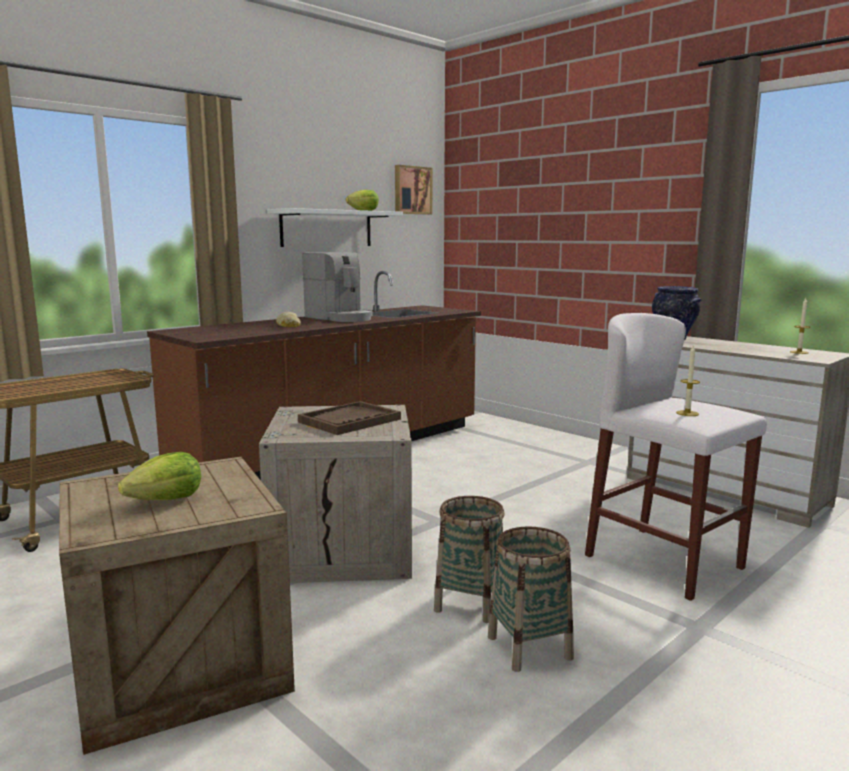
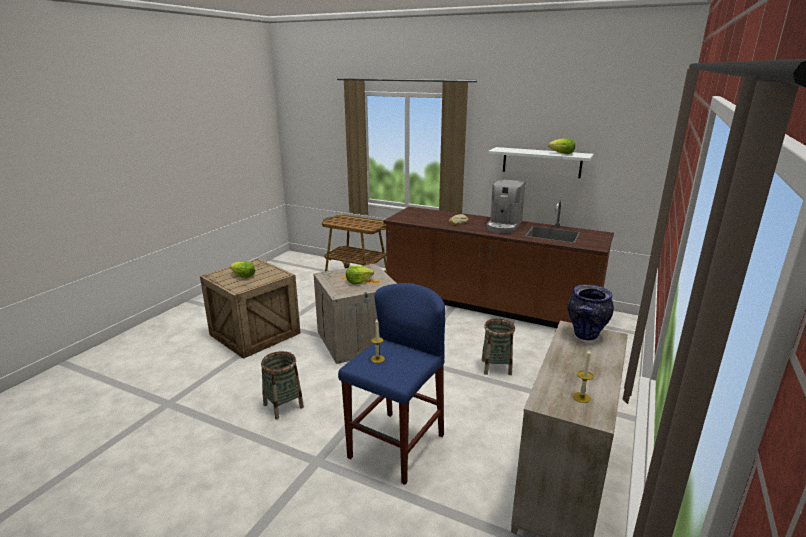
camera: 70 degrees right, 10 degrees up
brown tray [298,401,401,435] -> lettuce [346,266,374,285]
picture [395,165,432,215] -> none
basket [434,496,505,623] -> basket moved to [481,318,515,375]
white stool [585,313,767,601] -> blue stool [338,283,445,485]

